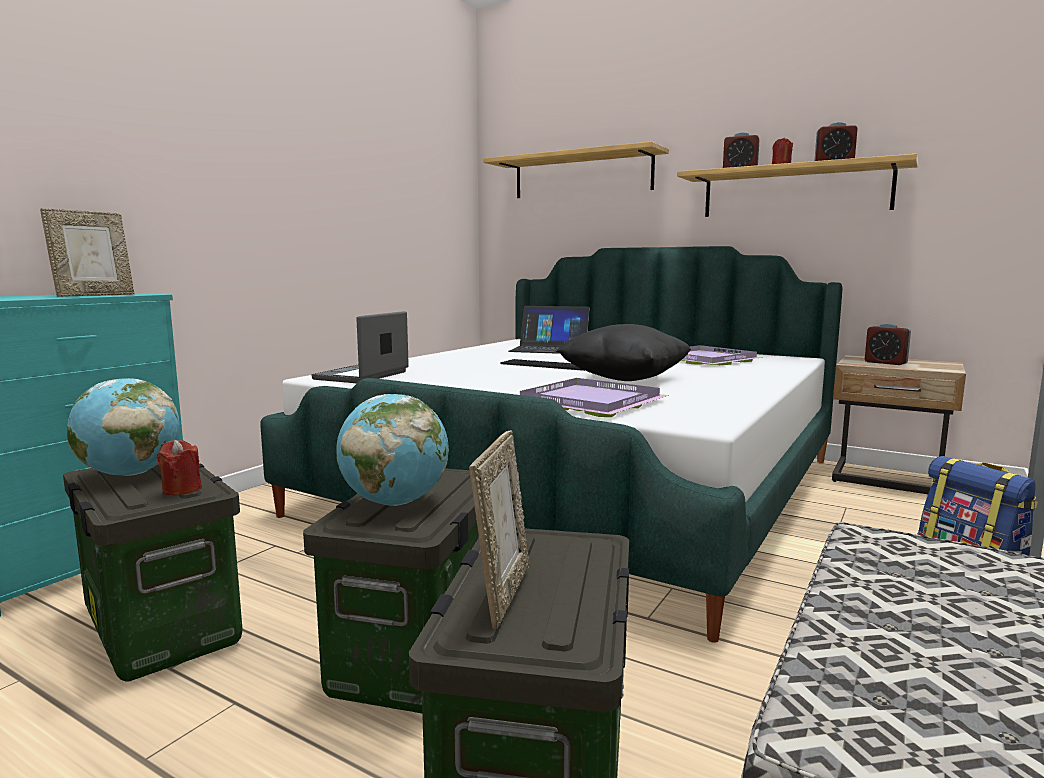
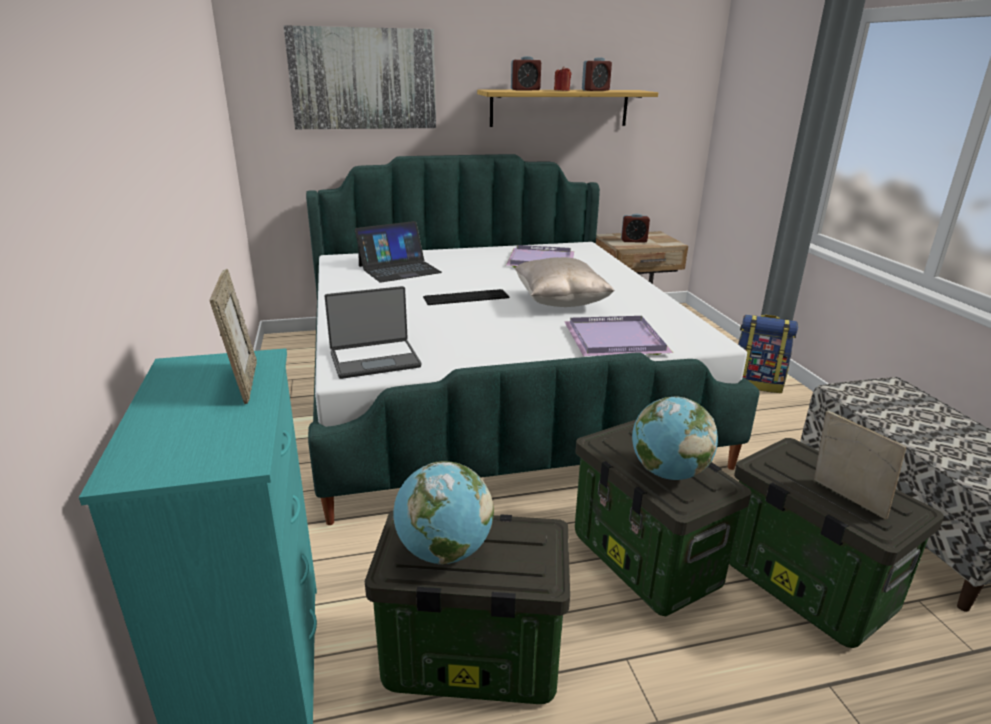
camera: 45 degrees left, 15 degrees up
red candle [157,440,202,496] -> none
laptop [311,311,409,383] -> laptop turned 90 degrees counterclockwise [324,286,421,379]
shelf [483,141,669,198] -> picture [284,25,436,129]
black pillow [556,324,691,381] -> beige pillow [515,257,615,307]

